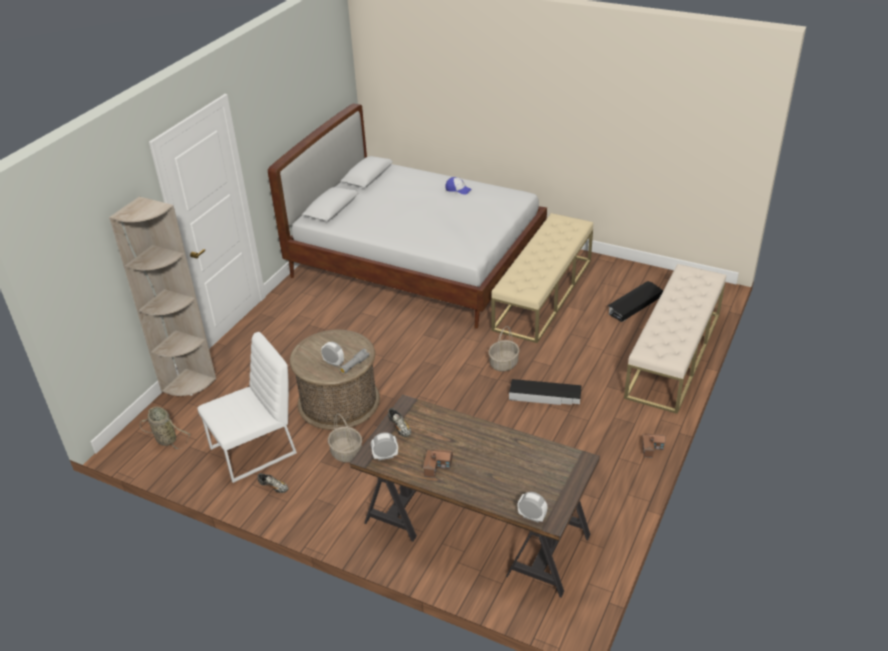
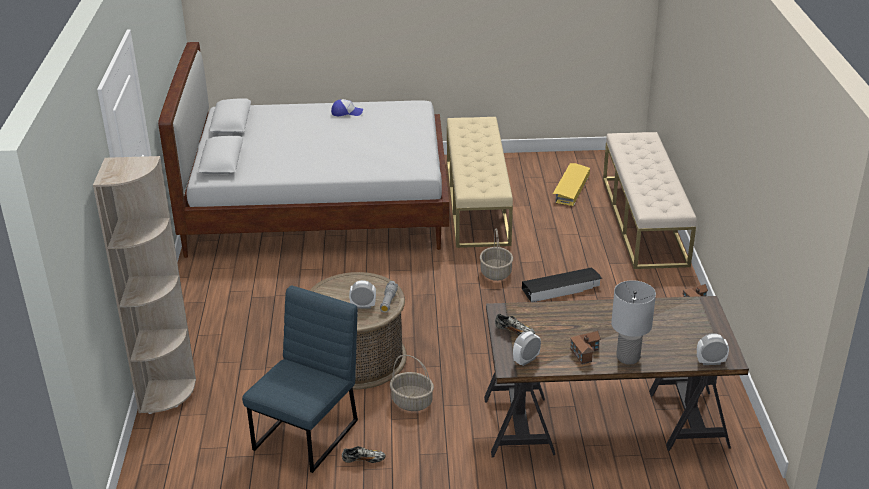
camera: 30 degrees left, 5 degrees down
basket [140,406,190,449] -> none
white chair [197,332,297,483] -> blue chair [242,286,358,473]
black storage box [607,281,663,322] -> yellow storage box [553,163,590,206]
none -> grey table lamp [611,280,656,365]

